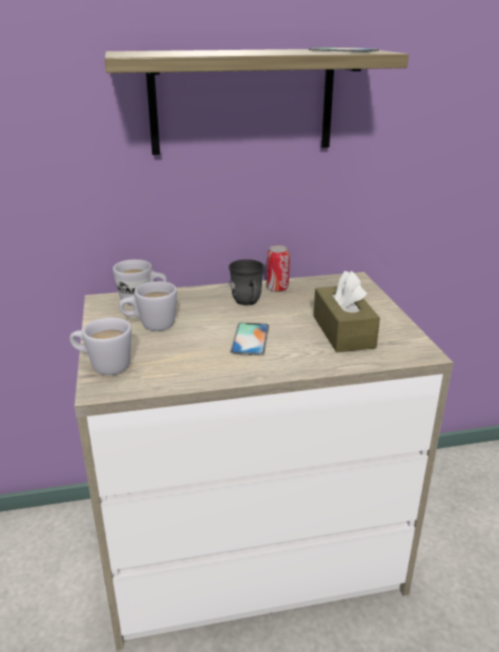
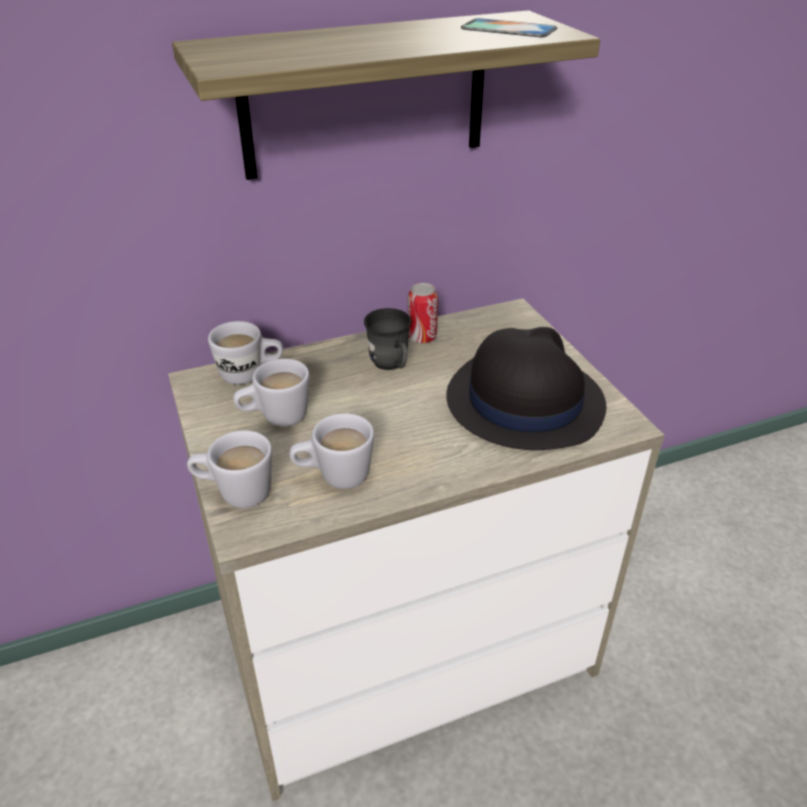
camera: 10 degrees left, 10 degrees up
phone [230,323,269,355] -> none
brown tissue box [314,271,380,352] -> black hat [446,327,606,450]
none -> white mug [289,413,374,489]

